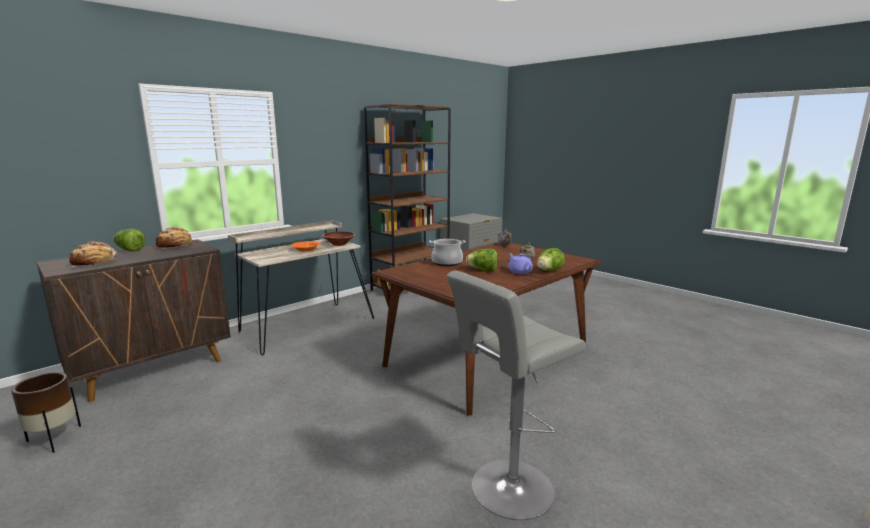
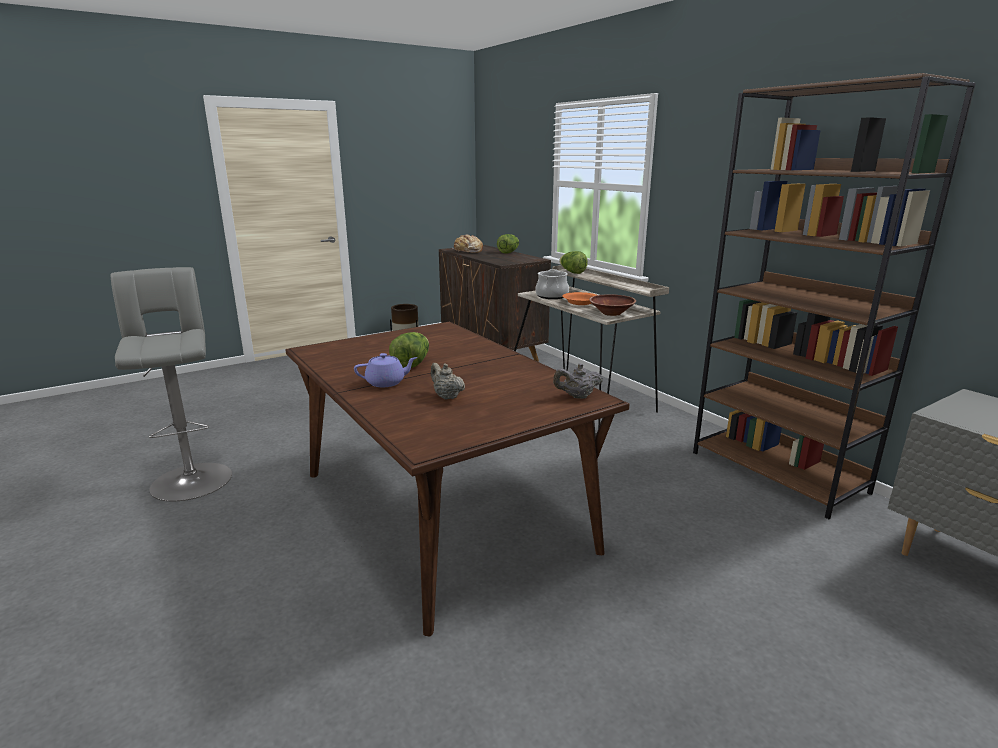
camera: 100 degrees right, 5 degrees up
bread [156,227,192,249] -> none
cooking pot [429,239,466,266] -> cooking pot moved to [535,269,569,299]
lettuce [537,248,565,271] -> lettuce moved to [559,251,588,274]

